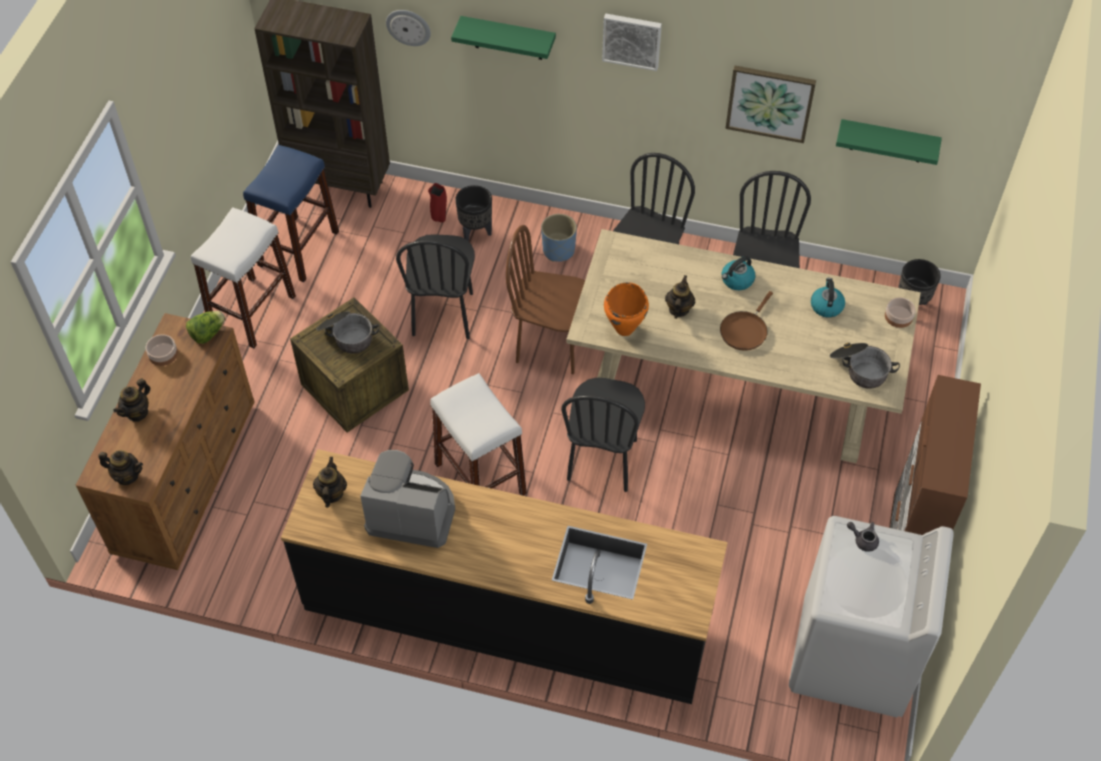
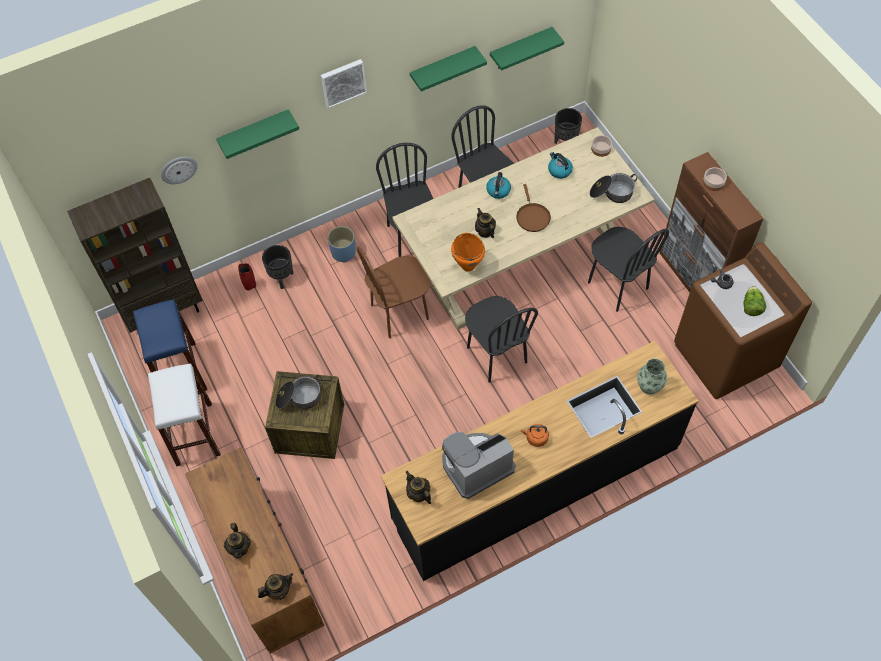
camera: 40 degrees left, 5 degrees up
bowl [146,334,178,366] -> bowl moved to [703,167,727,191]
lettuce [186,311,225,344] -> lettuce moved to [743,286,766,316]
black chair [396,234,475,339] -> black chair moved to [588,227,669,312]
white stool [430,373,527,496] -> none
picture [725,66,816,143] -> green shelf [410,46,487,92]
white washing machine [789,516,954,717] -> brown washing machine [674,242,812,399]
none -> orange kettle [521,424,549,447]
none -> vase [637,358,667,395]

